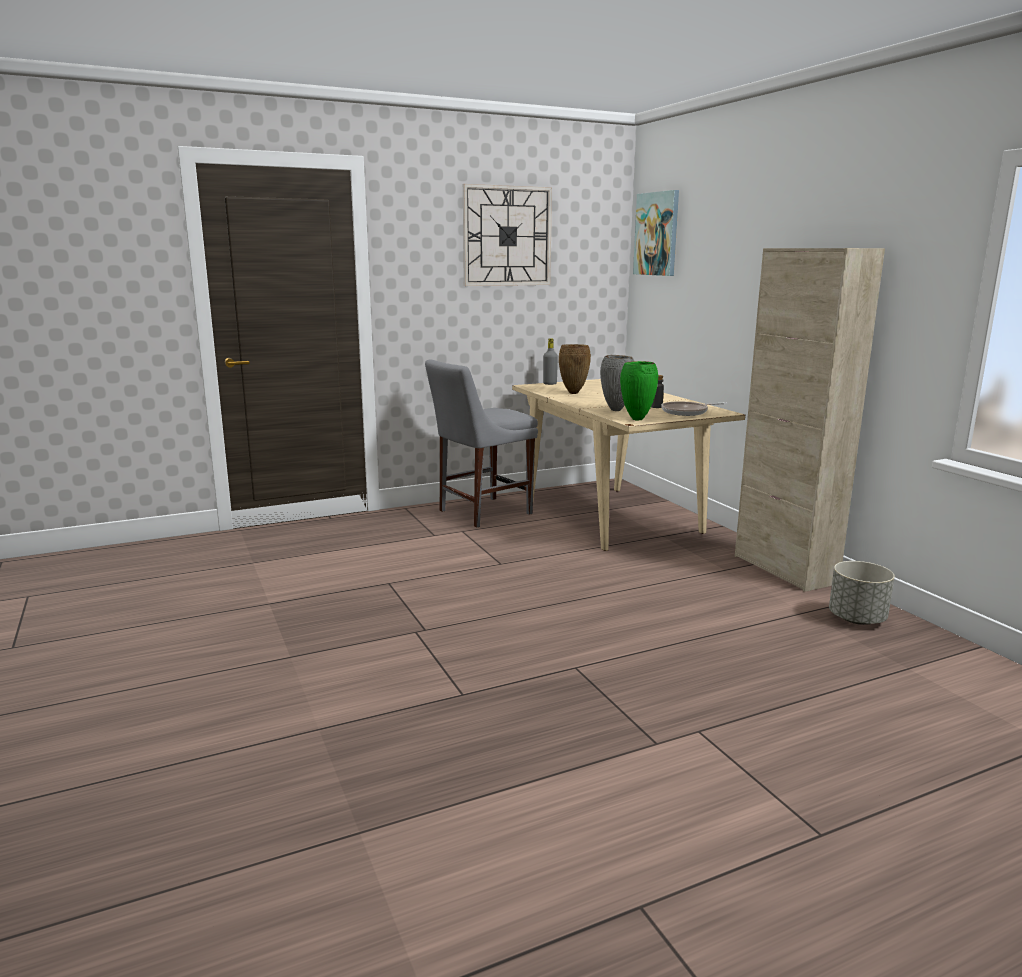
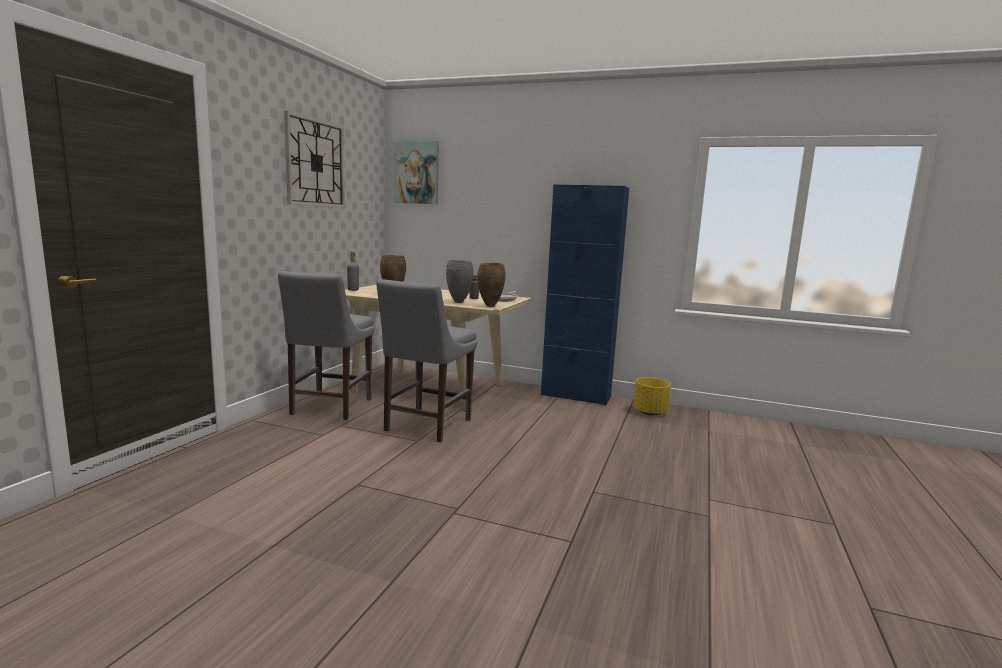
camera: 45 degrees left, 5 degrees down
green vase [620,361,658,420] -> brown vase [477,263,506,307]
beige cabinet [735,248,885,592] -> blue cabinet [541,184,629,406]
grey planter [829,561,895,625] -> yellow planter [633,377,671,415]
none -> grey chair [376,279,477,442]

